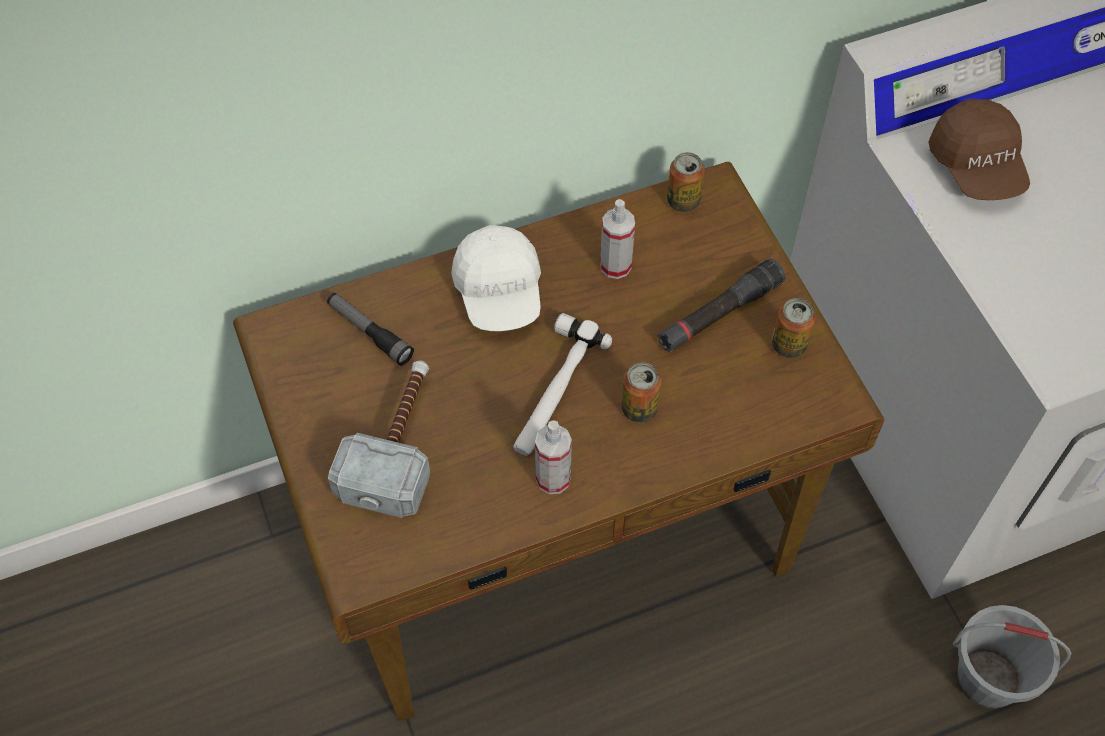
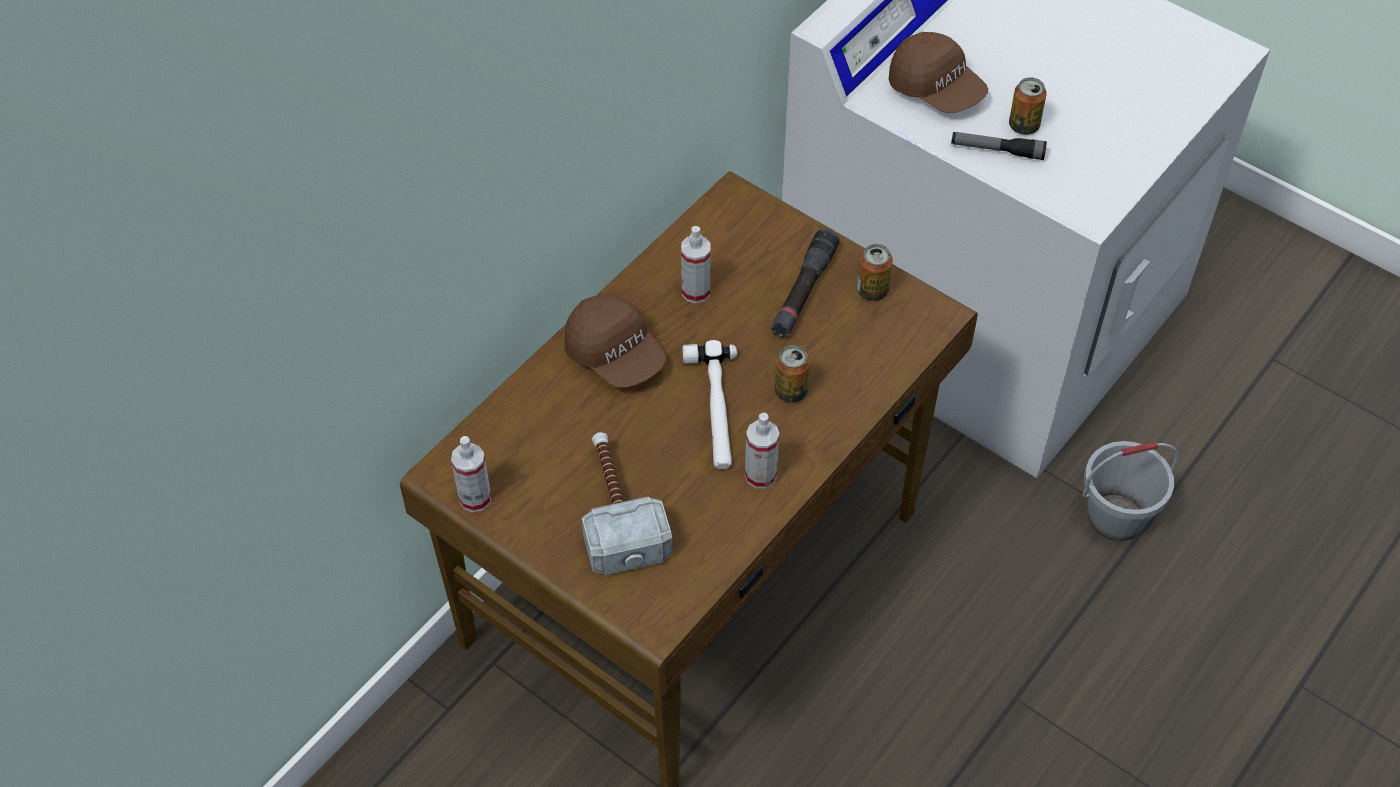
camera: 30 degrees left, 5 degrees down
flashlight [327,293,414,365] -> flashlight moved to [951,132,1047,160]
white cap [451,225,541,331] -> brown cap [564,294,666,388]
can [667,152,705,212] -> can moved to [1009,77,1047,135]
none -> spray bottle [451,436,491,512]

